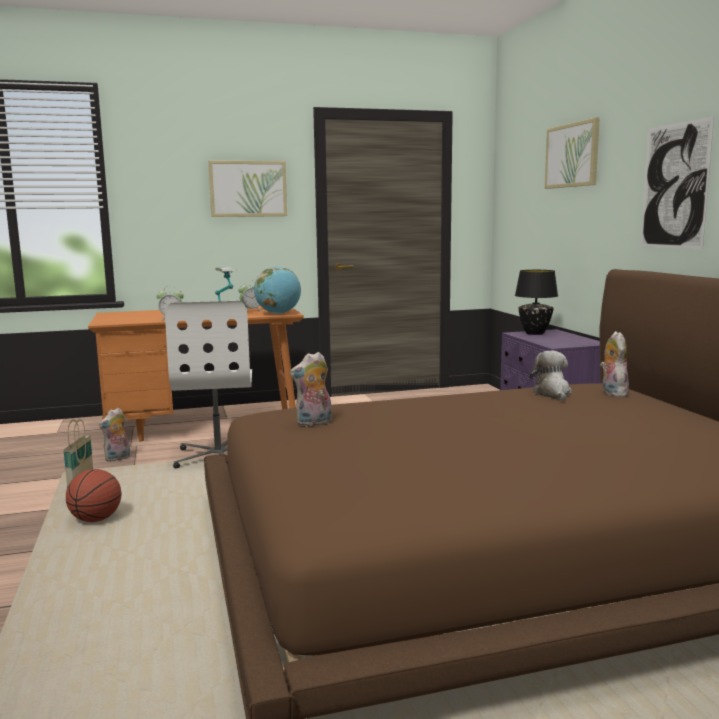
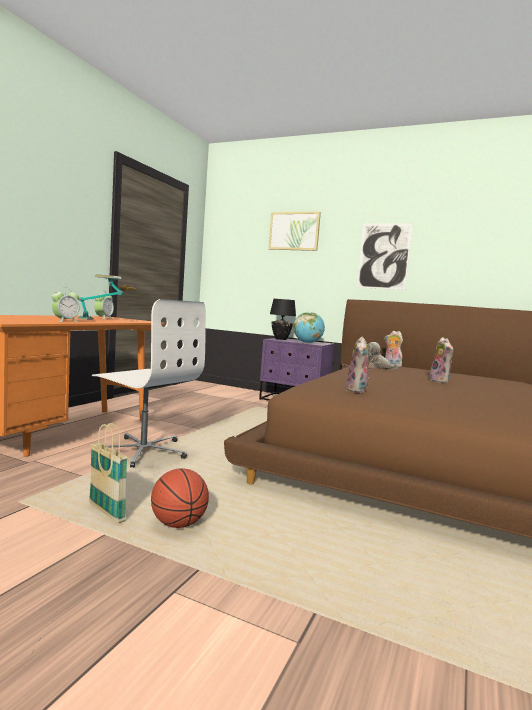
camera: 50 degrees left, 5 degrees down
plush toy [99,408,130,462] -> plush toy moved to [429,337,453,383]
picture [208,160,287,217] -> none
globe [254,266,301,314] -> globe moved to [294,312,325,343]

